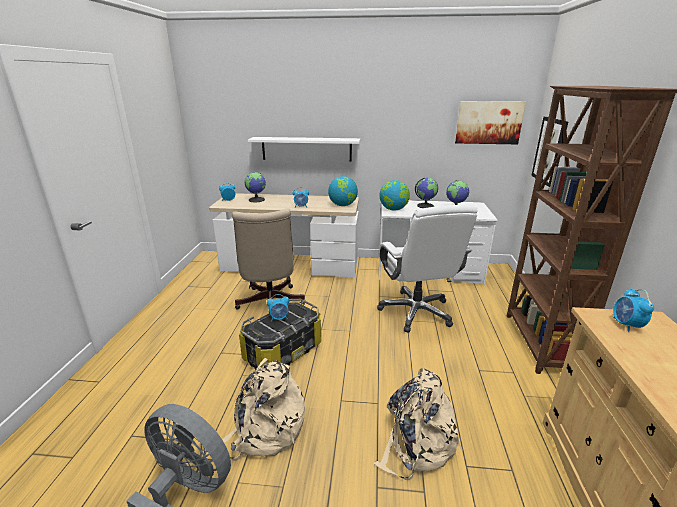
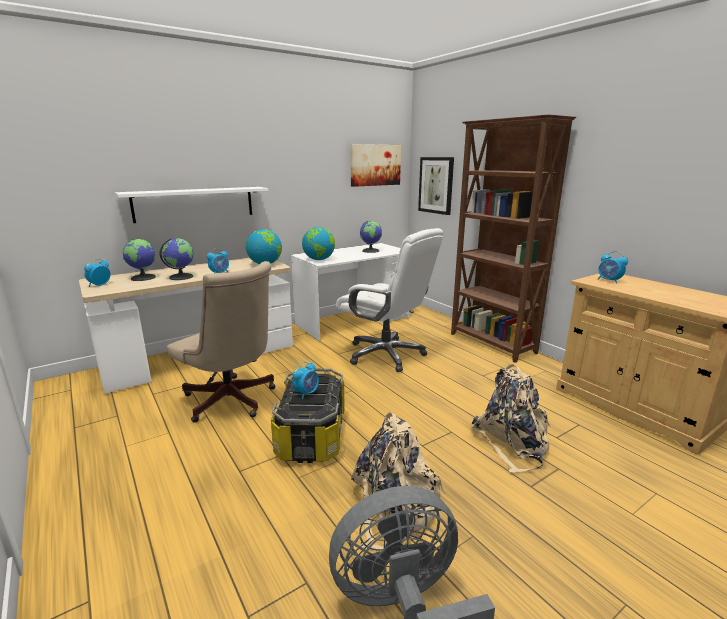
camera: 40 degrees left, 5 degrees down
globe [415,178,438,208] -> globe moved to [159,238,194,280]

